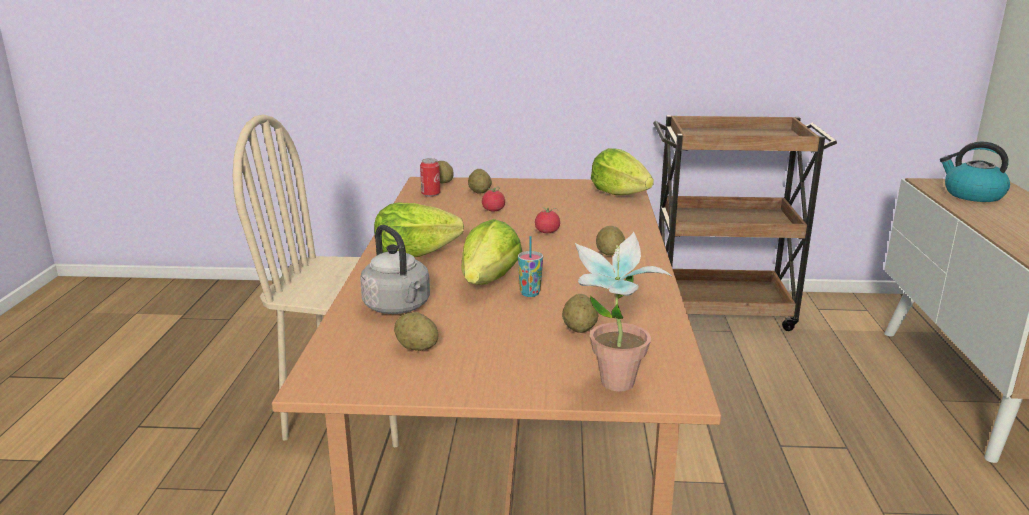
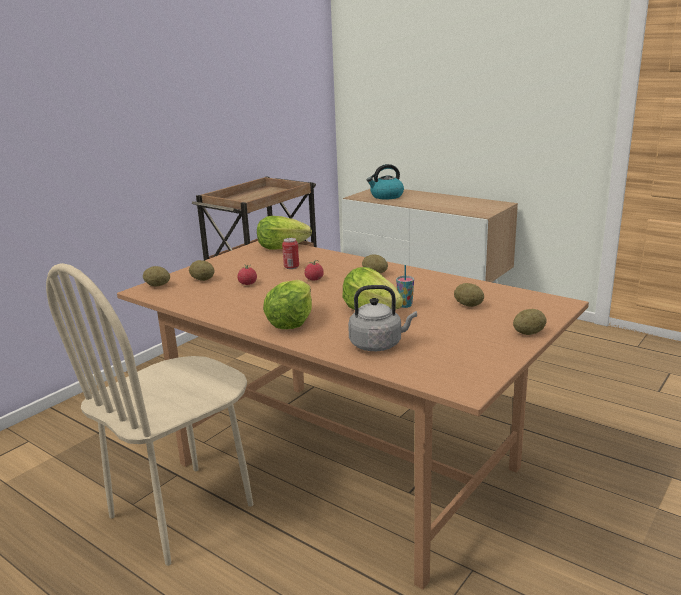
camera: 55 degrees left, 0 degrees up
potato [394,312,438,351] -> potato moved to [513,309,547,335]
can [420,158,440,197] -> can moved to [282,238,299,269]
potted plant [575,232,671,391] -> none

